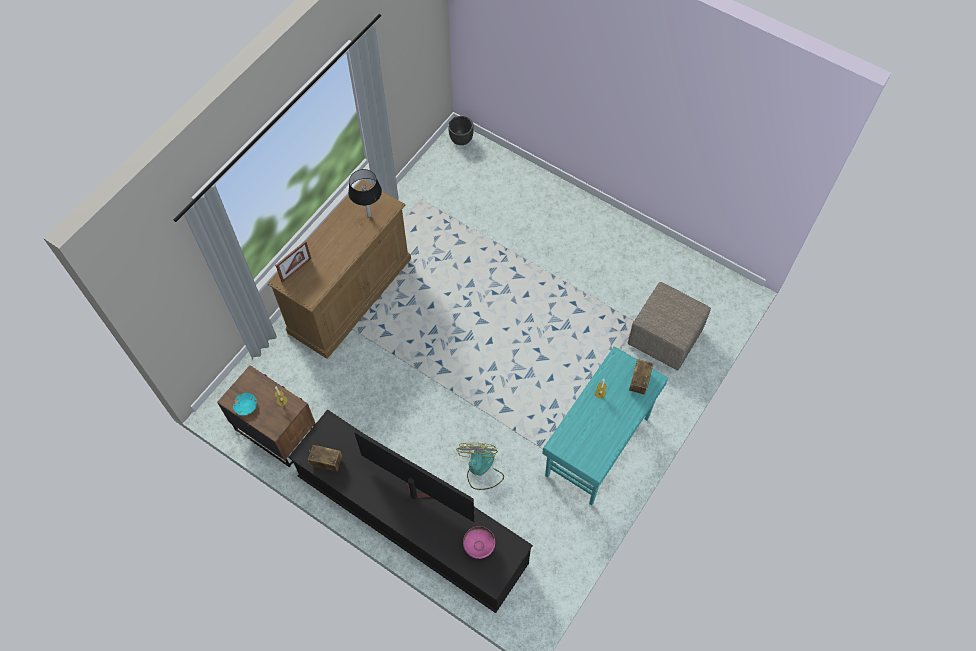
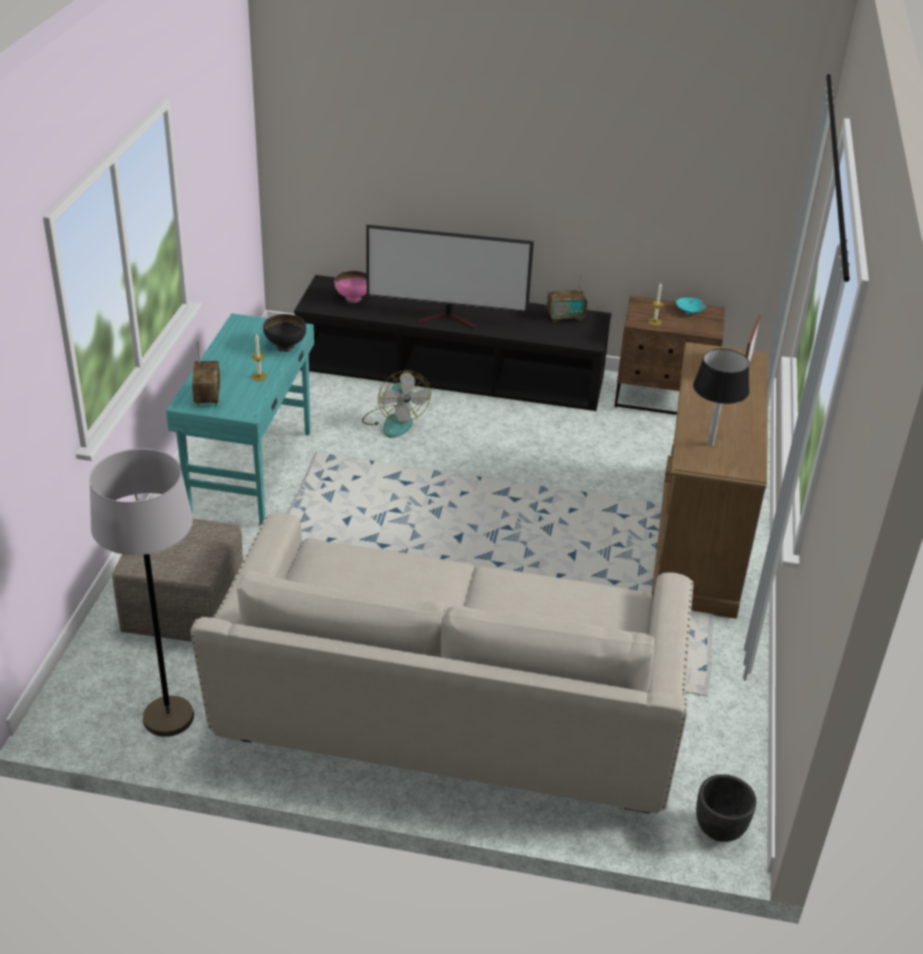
camera: 155 degrees right, 25 degrees down
none -> grey floor lamp [89,448,194,737]
none -> beige sofa [190,513,693,813]
none -> black bowl [263,314,306,352]

